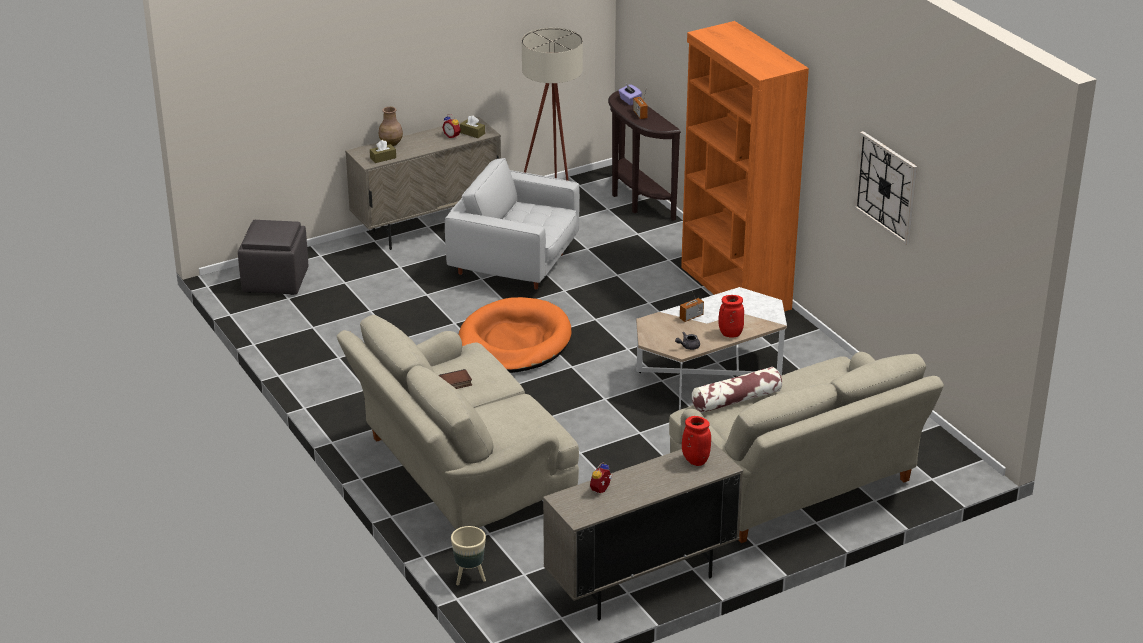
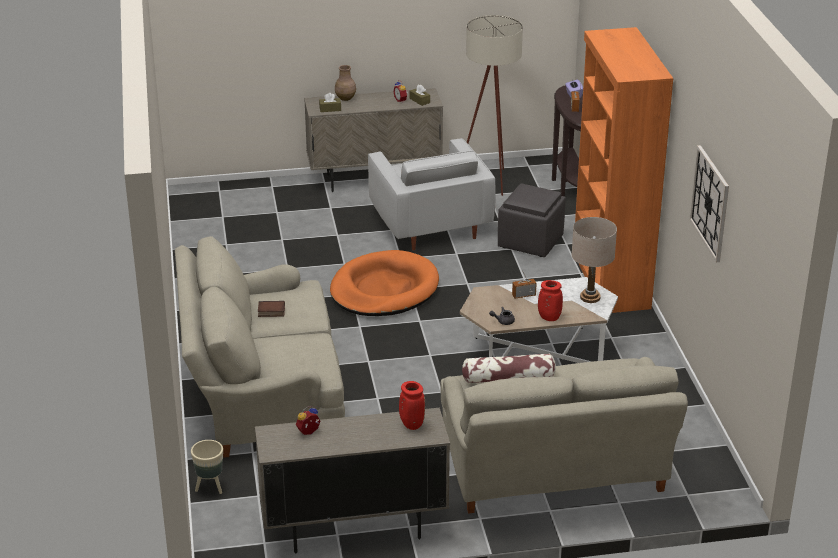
camera: 20 degrees right, 0 degrees up
grey ottoman [238,220,308,295] -> grey ottoman moved to [498,183,566,257]
white armchair [445,158,580,289] -> white armchair turned 150 degrees counterclockwise [368,138,495,250]
none -> beige table lamp [572,217,617,303]

